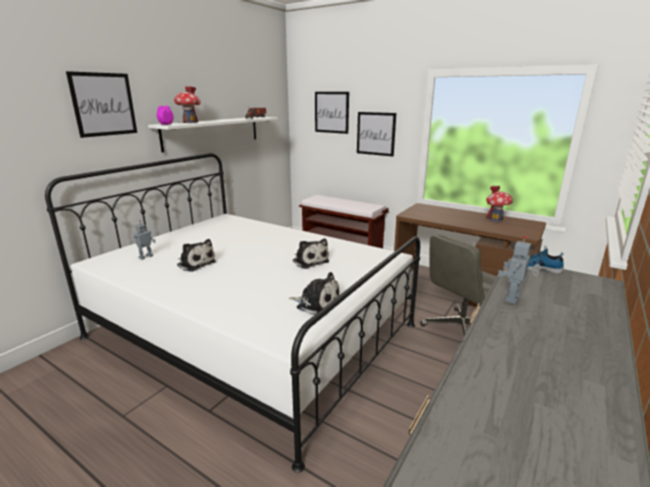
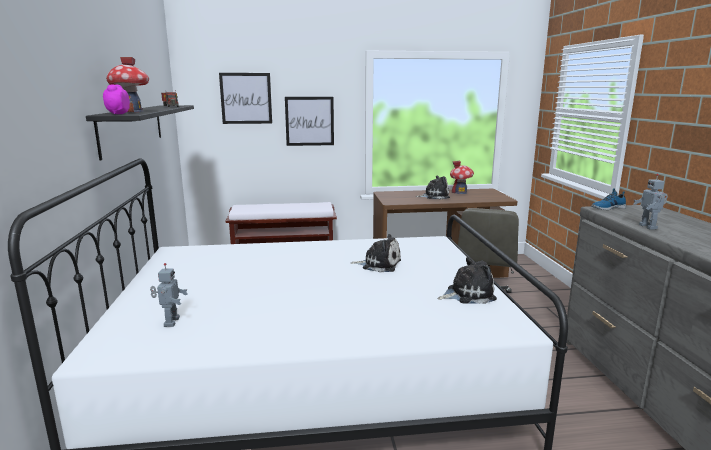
camera: 40 degrees left, 5 degrees down
picture [66,71,137,138] -> none
white shelf [148,117,278,153] -> black shelf [86,105,194,160]
plush toy [177,239,216,272] -> plush toy moved to [416,175,450,199]

